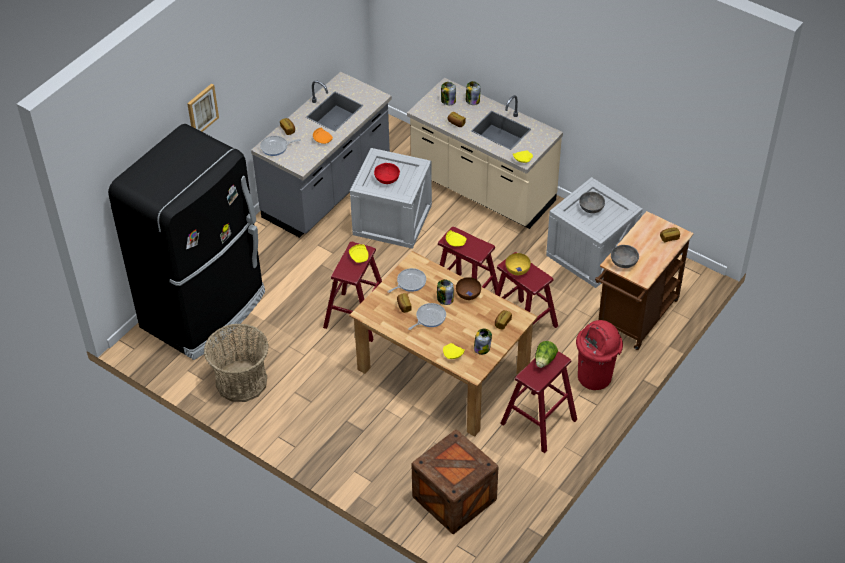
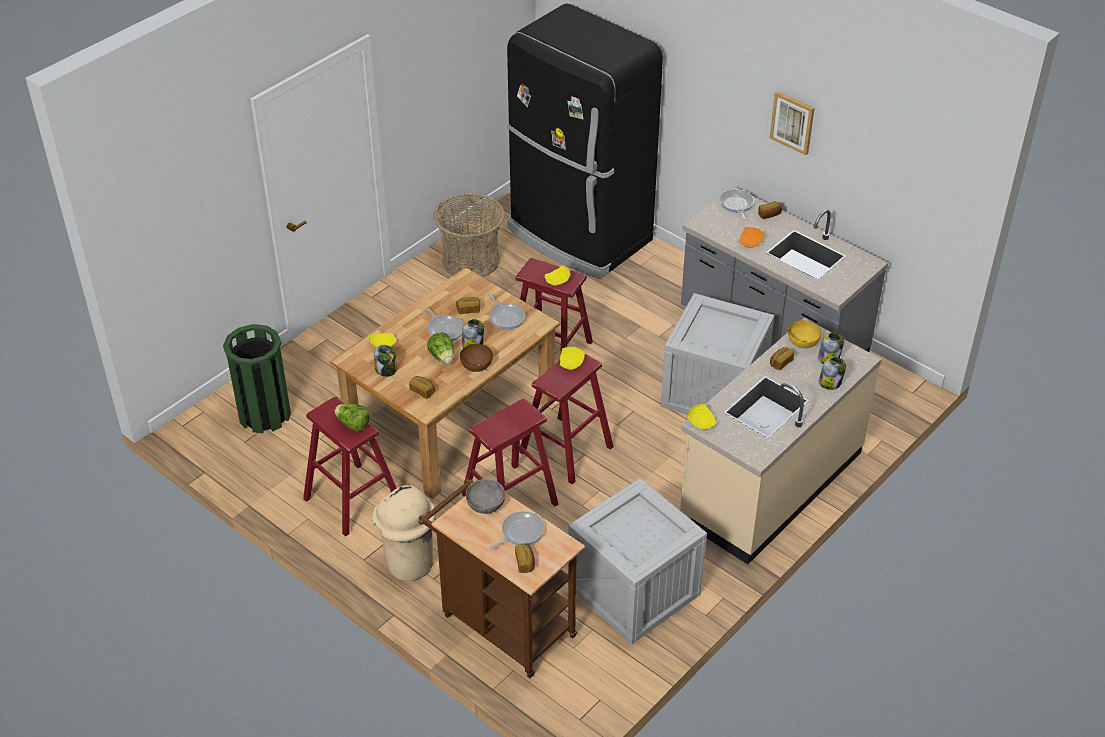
camera: 95 degrees right, 5 degrees down
picture [187,83,219,132] -> picture moved to [770,91,814,155]
red bowl [374,163,400,184] -> none
crate [411,429,498,534] -> green trash can [223,324,291,433]
yellow bowl [505,253,531,275] -> yellow bowl moved to [788,320,821,348]
red trash can [576,320,623,390] -> beige trash can [372,485,436,581]
grey bowl [579,192,605,213] -> none
none -> lettuce [427,332,454,364]
none -> frying pan [490,511,545,550]

